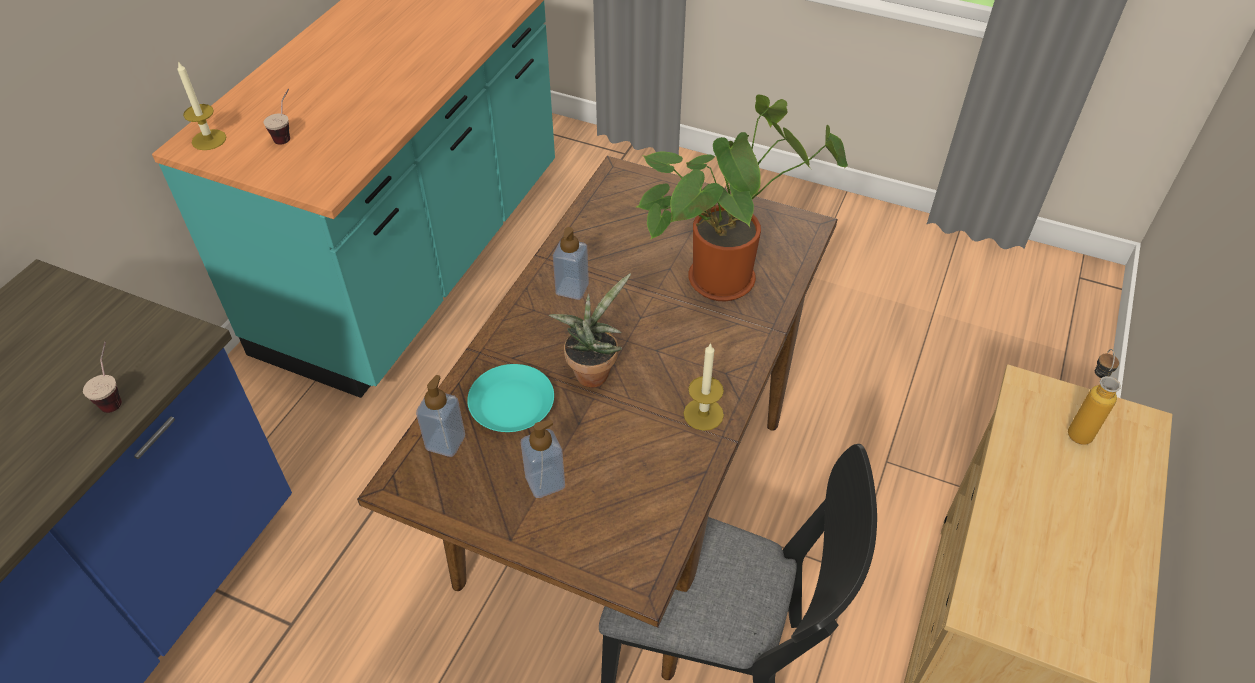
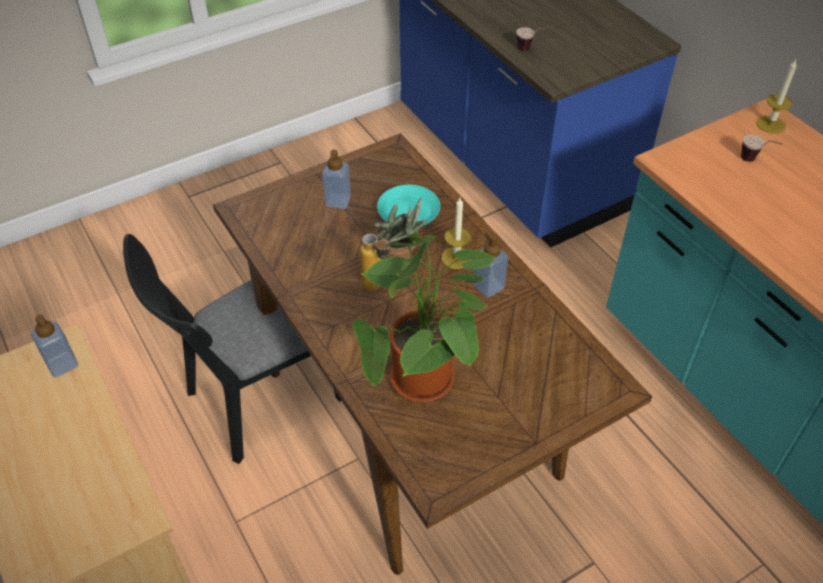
camera: 125 degrees right, 0 degrees up
soap dispenser [416,375,465,457] -> soap dispenser moved to [31,315,78,378]
candle [684,343,724,431] -> candle moved to [441,198,471,269]
bottle [1068,349,1121,445] -> bottle moved to [360,234,391,291]

